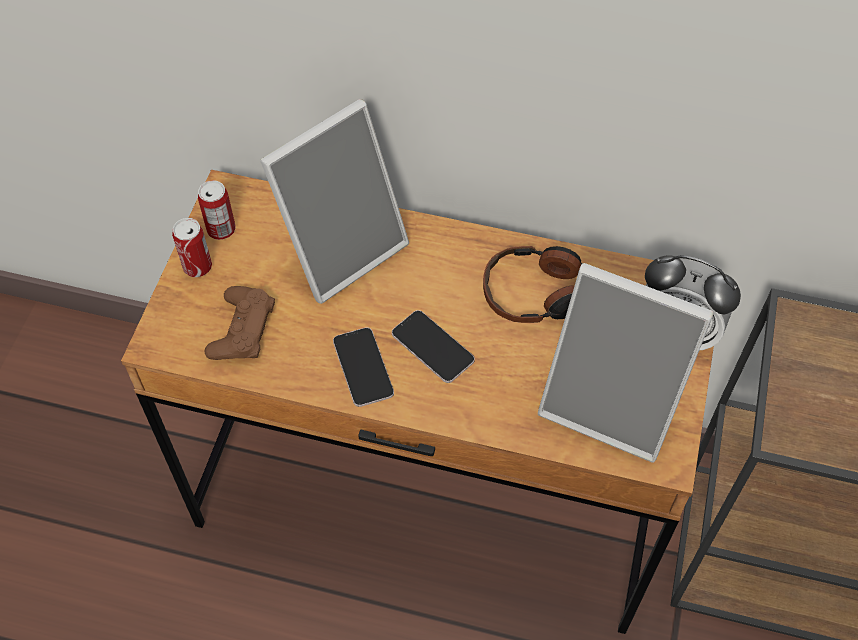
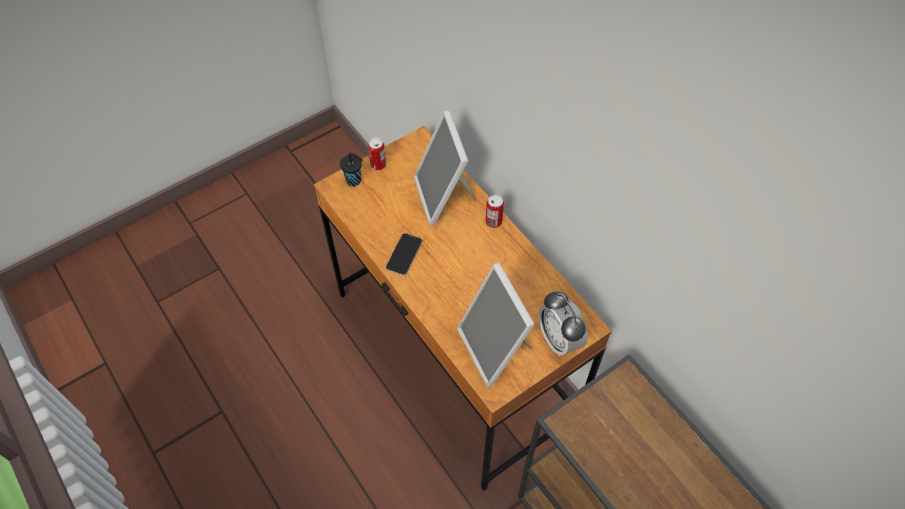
camera: 40 degrees right, 0 degrees up
can [198,180,235,240] -> can moved to [486,195,504,228]
brown game controller [205,286,275,360] -> none
picture frame [260,99,409,304] -> picture frame turned 75 degrees clockwise [414,111,476,225]
phone [392,310,475,383] -> none
headphones [483,246,583,323] -> none
none -> black cup [340,153,363,187]

